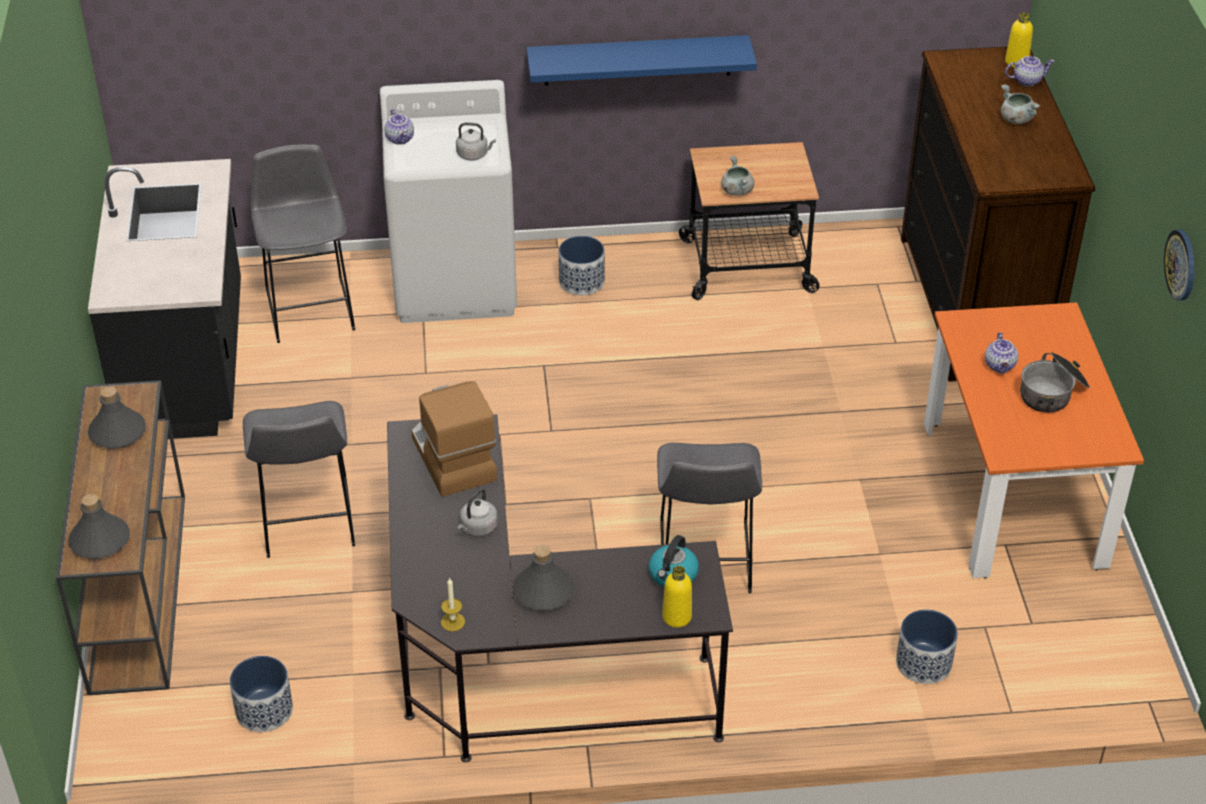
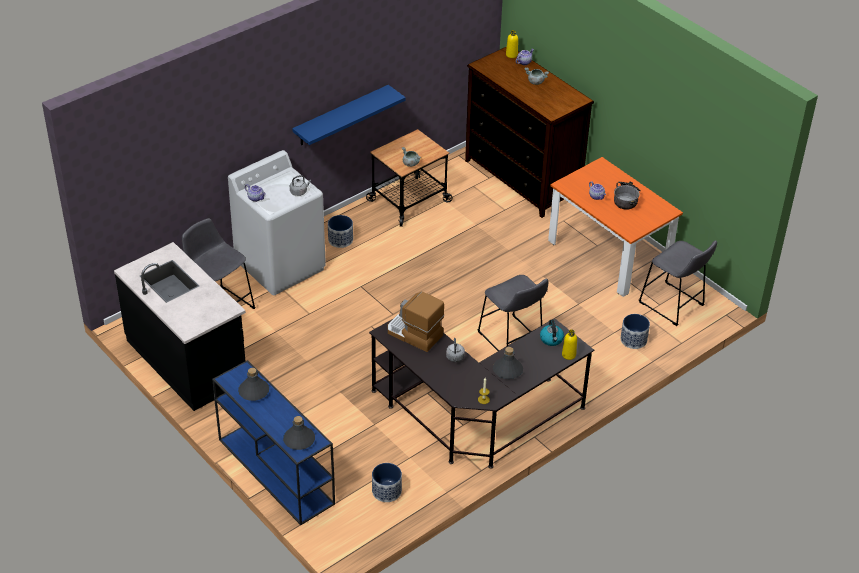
camera: 35 degrees left, 0 degrees up
brown console table [56,380,185,695] -> blue console table [212,360,335,525]
grey stool [243,401,355,558] -> grey stool moved to [639,241,717,326]
wall clock [1164,230,1195,300] -> none

